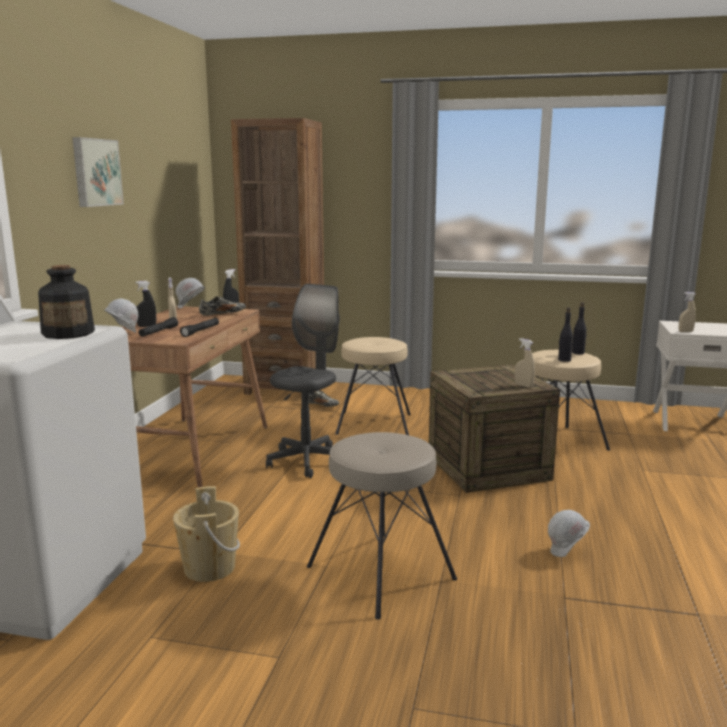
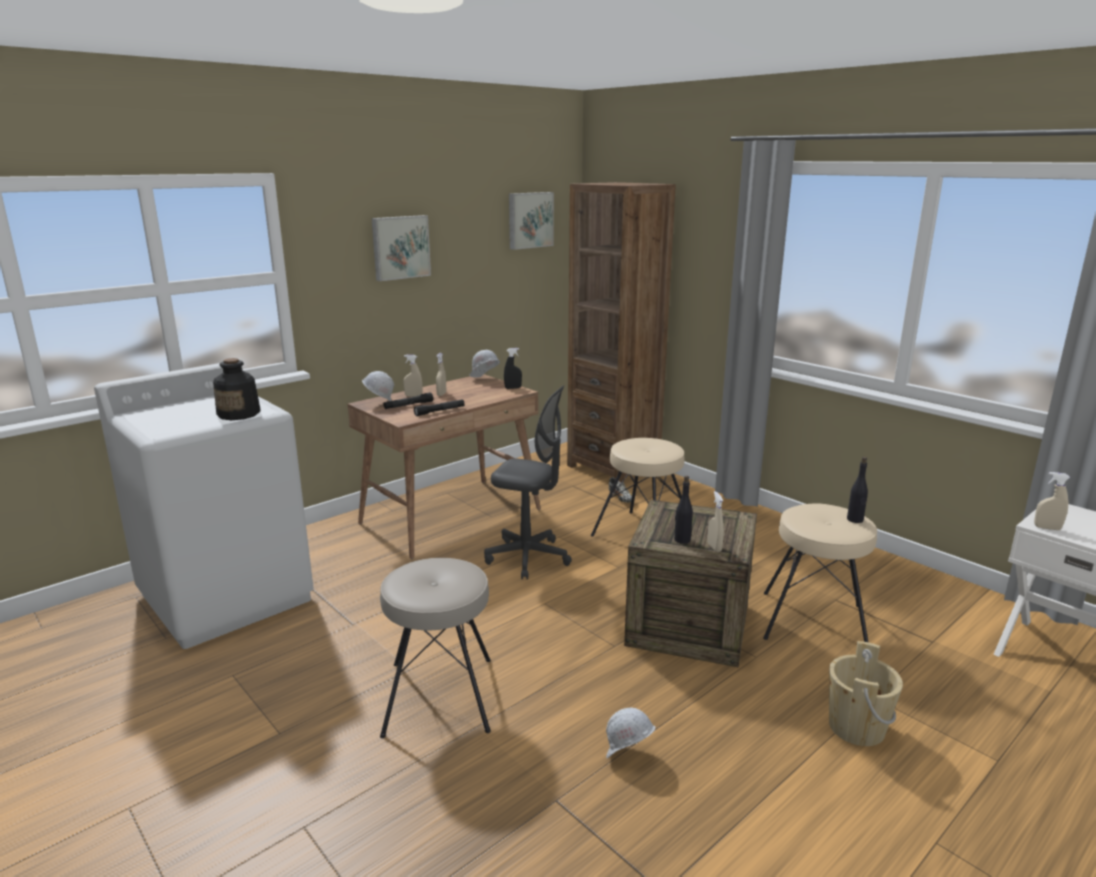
camera: 35 degrees right, 5 degrees up
black spray bottle [135,281,156,327] -> beige spray bottle [403,355,423,397]
beige bucket [173,486,240,582] -> beige bucket moved to [829,641,903,746]
shoe [199,296,246,316] -> none
grey office chair [266,284,340,478] -> grey office chair turned 45 degrees clockwise [484,386,572,580]
black bottle [558,308,573,362] -> black bottle moved to [674,476,693,544]
none -> picture [509,192,554,250]

